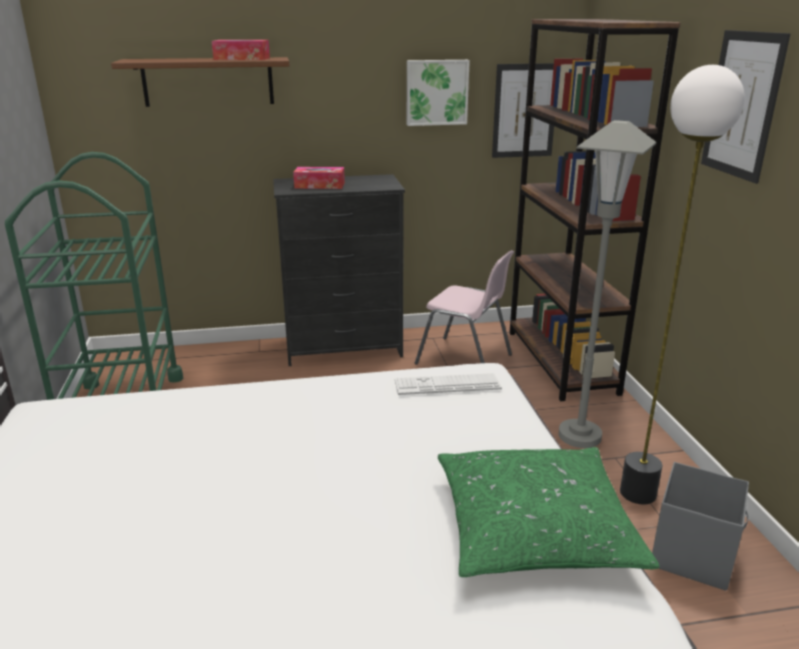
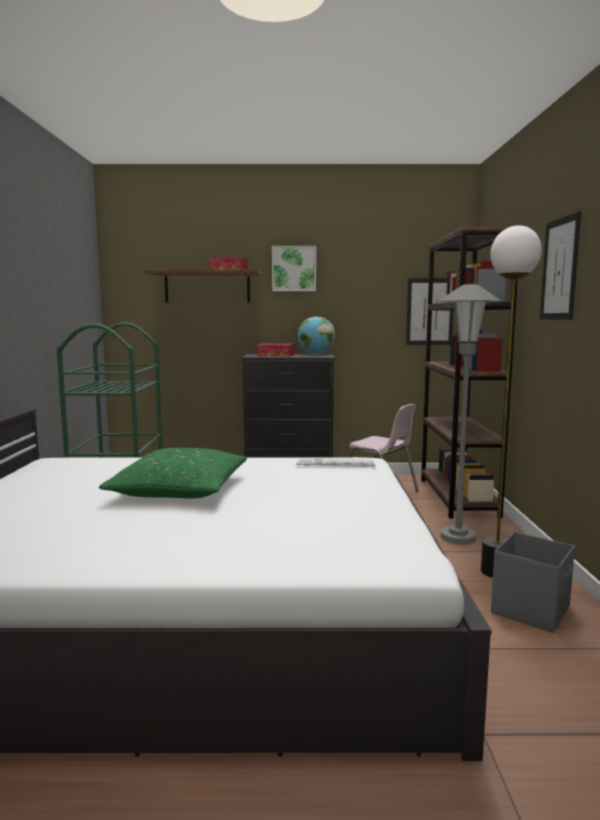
camera: 10 degrees right, 15 degrees down
picture [407,60,470,126] -> picture moved to [272,246,316,291]
green pillow [438,447,660,577] -> green pillow moved to [99,448,247,499]
none -> globe [298,317,335,355]

